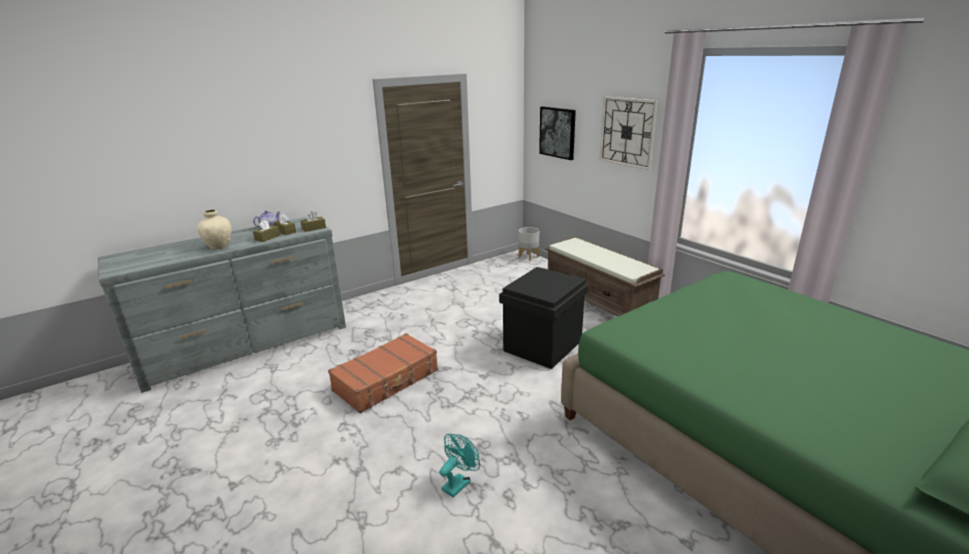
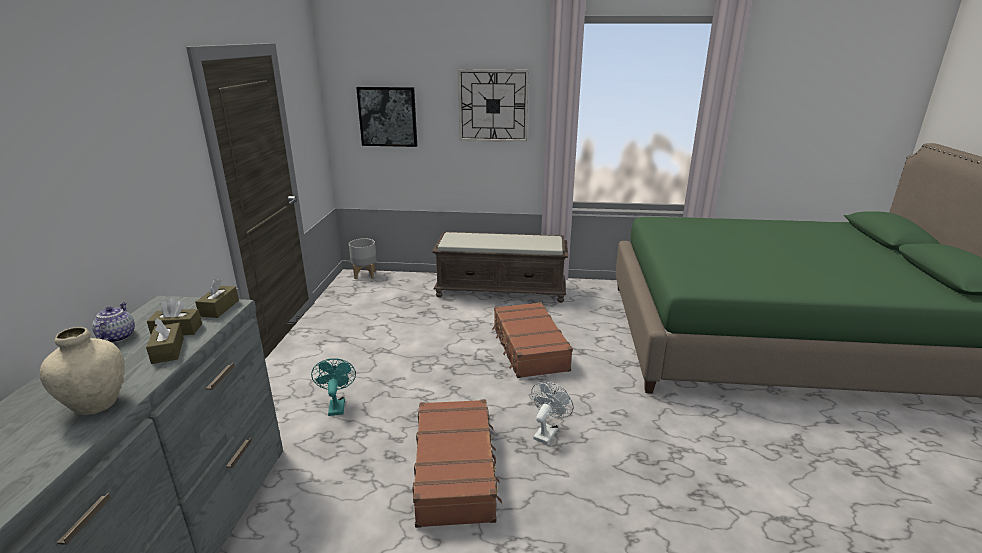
camera: 50 degrees left, 0 degrees up
turquoise fan [440,434,480,498] -> turquoise fan moved to [311,358,356,416]
black storage box [499,267,589,369] -> brown suitcase [492,302,573,378]
none -> white fan [531,382,574,444]

